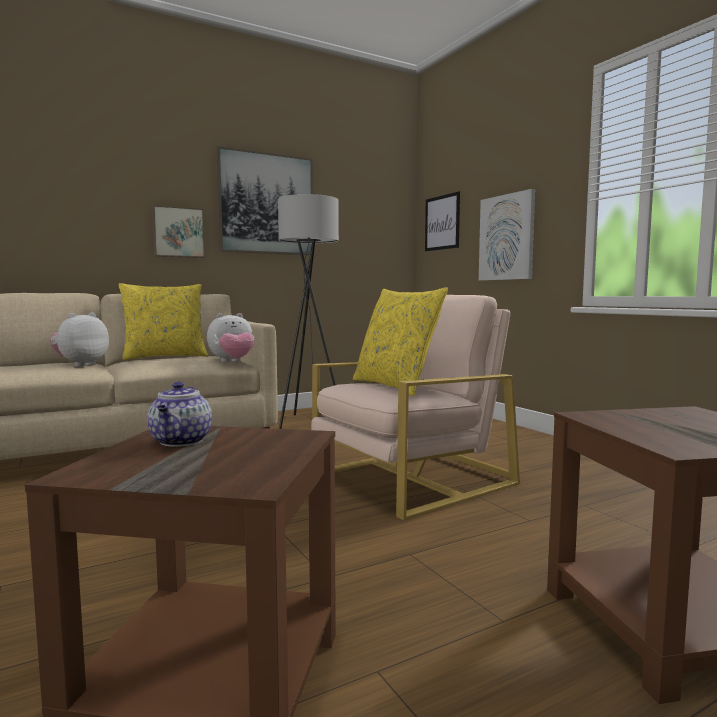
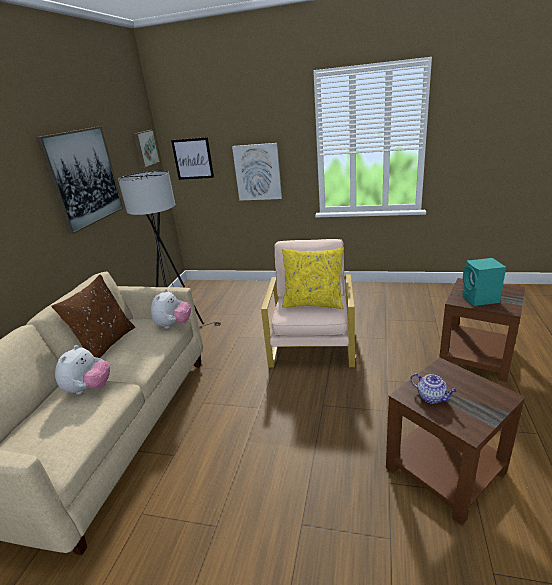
camera: 45 degrees left, 20 degrees up
plush toy [50,312,109,367] -> plush toy turned 150 degrees counterclockwise [55,345,110,394]
yellow pillow [119,283,208,360] -> brown pillow [52,274,135,358]
picture [152,205,205,258] -> picture moved to [134,130,160,168]
none -> turquoise speaker [462,258,506,306]

